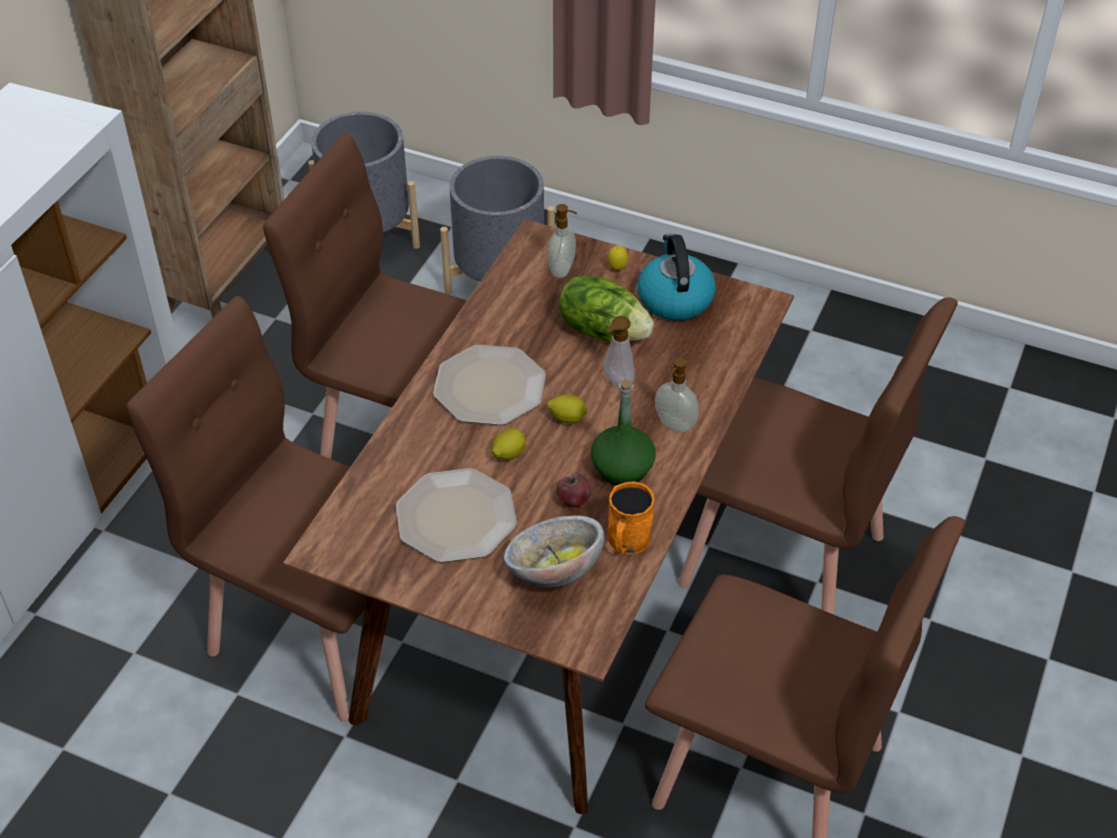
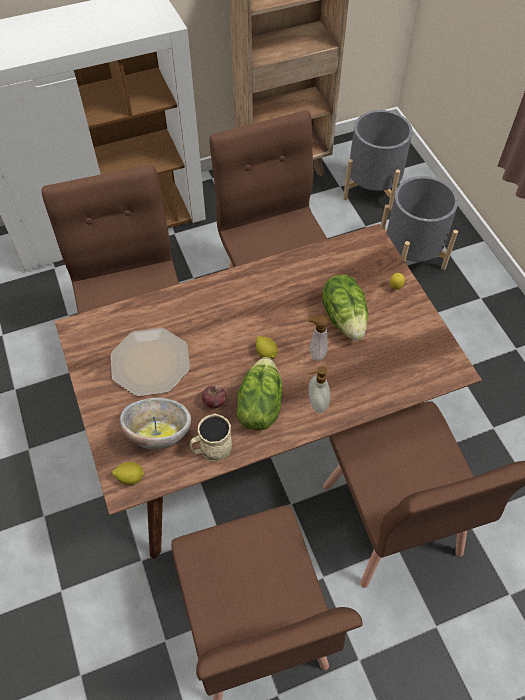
camera: 45 degrees right, 10 degrees up
plate [433,345,546,425] -> none
lemon [491,428,526,460] -> lemon moved to [112,462,144,485]
soap dispenser [548,204,577,278] -> none
green bottle [591,379,656,485] -> lettuce [237,357,283,430]
orange mug [608,481,654,554] -> beige mug [190,414,232,462]
kettle [637,234,716,321] -> none

